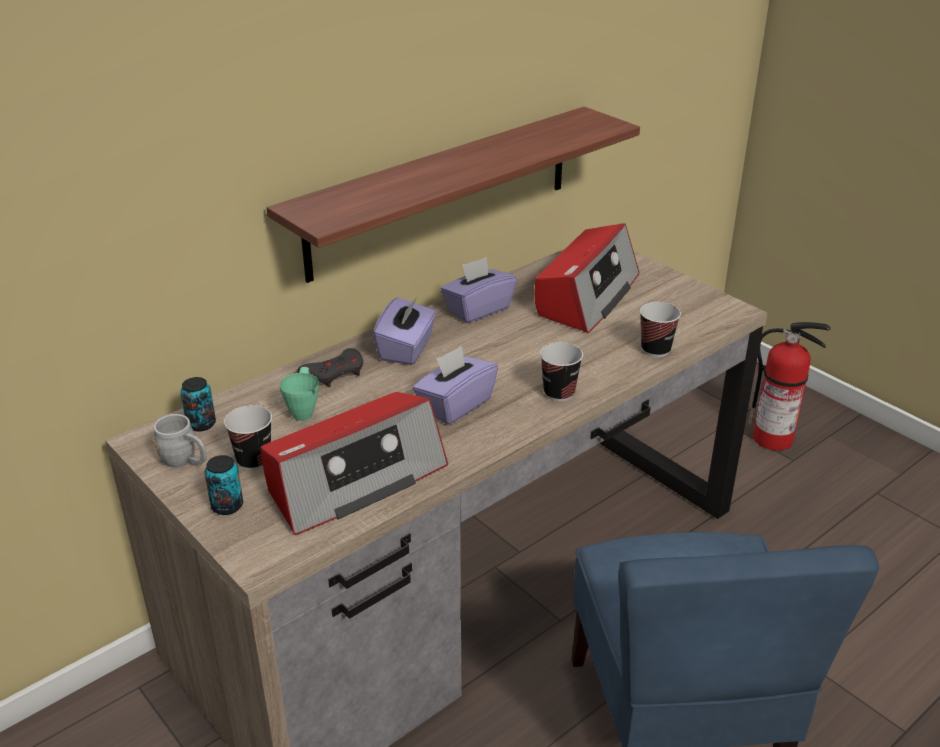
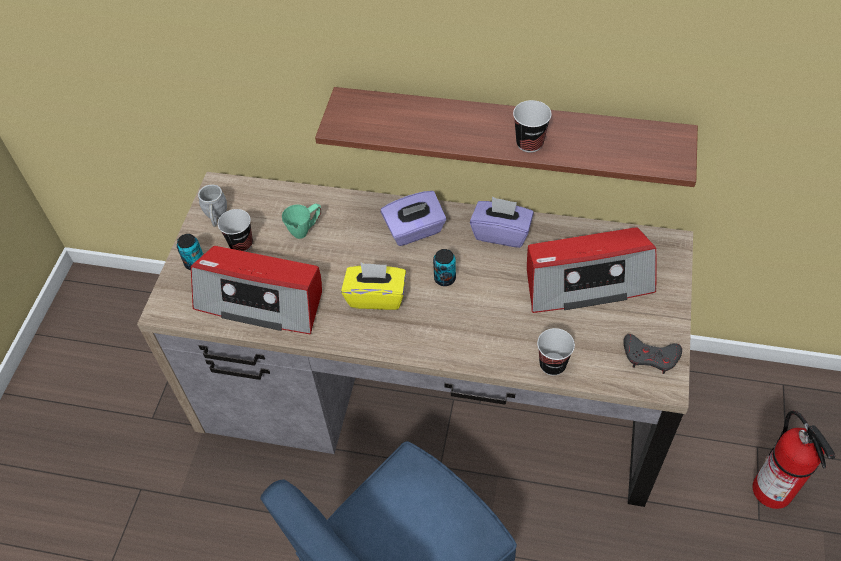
camera: 55 degrees right, 20 degrees up
can [180,377,216,431] -> can moved to [433,249,456,286]
grey game controller [297,348,363,387] -> grey game controller moved to [623,334,682,374]
purple tissue box [413,346,498,425] -> yellow tissue box [341,262,406,310]
cup [540,342,583,401] -> cup moved to [513,100,551,153]

